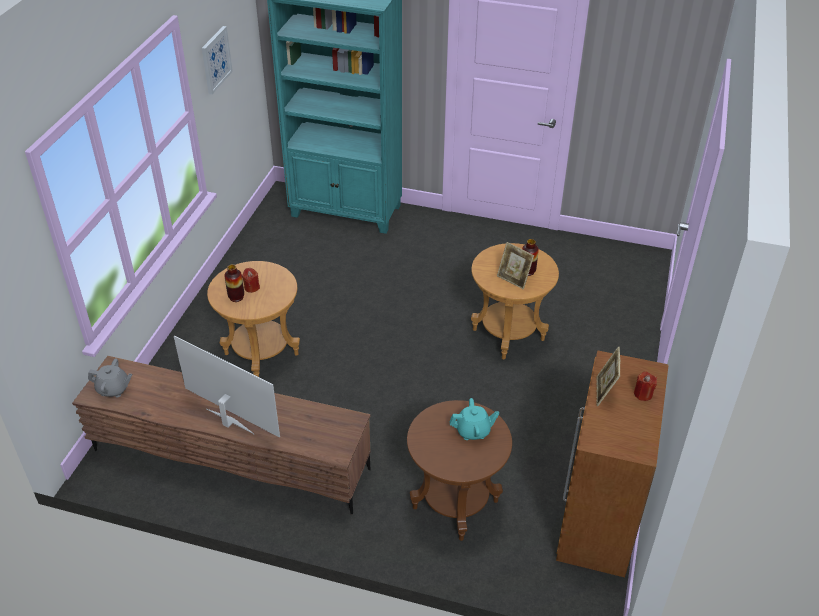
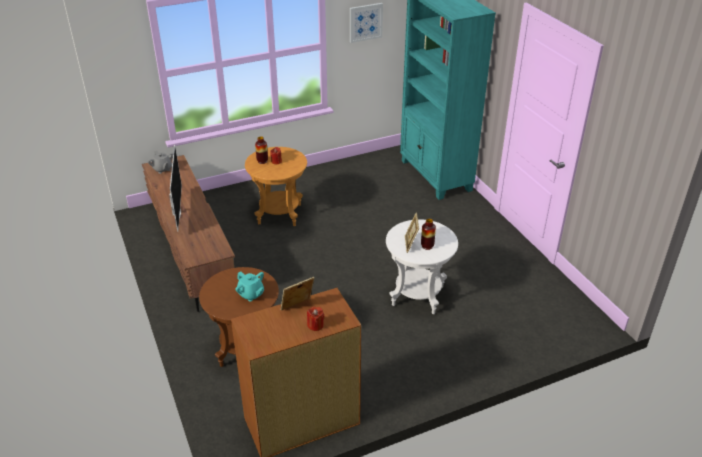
camera: 50 degrees right, 5 degrees down
brown side table [471,243,559,360] -> white side table [386,219,458,314]

